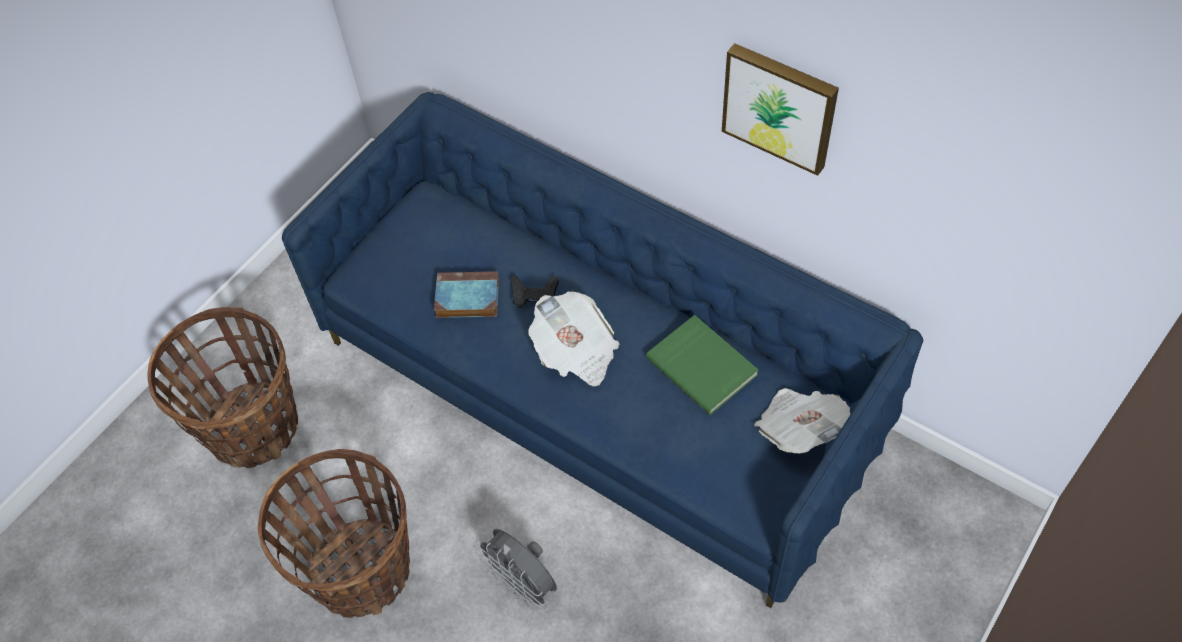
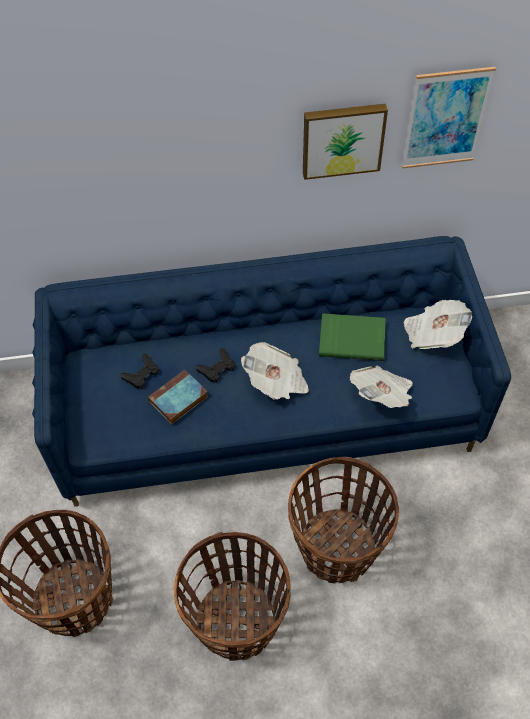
camera: 45 degrees left, 0 degrees up
grey fan [473,529,557,613] -> basket [288,457,399,583]
none -> black game controller [120,353,159,389]
none -> newspaper [350,366,413,408]
none -> picture [402,67,496,168]

